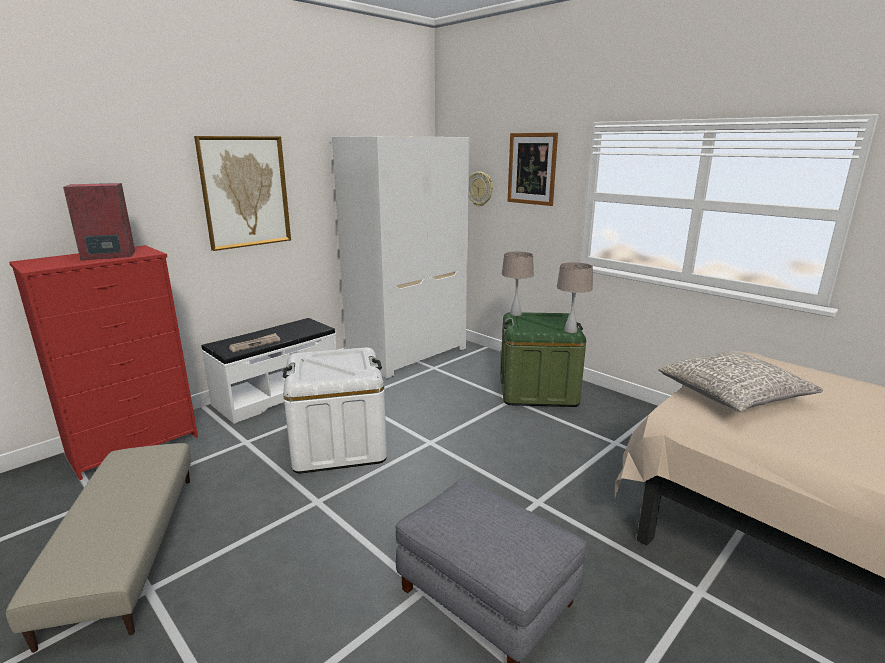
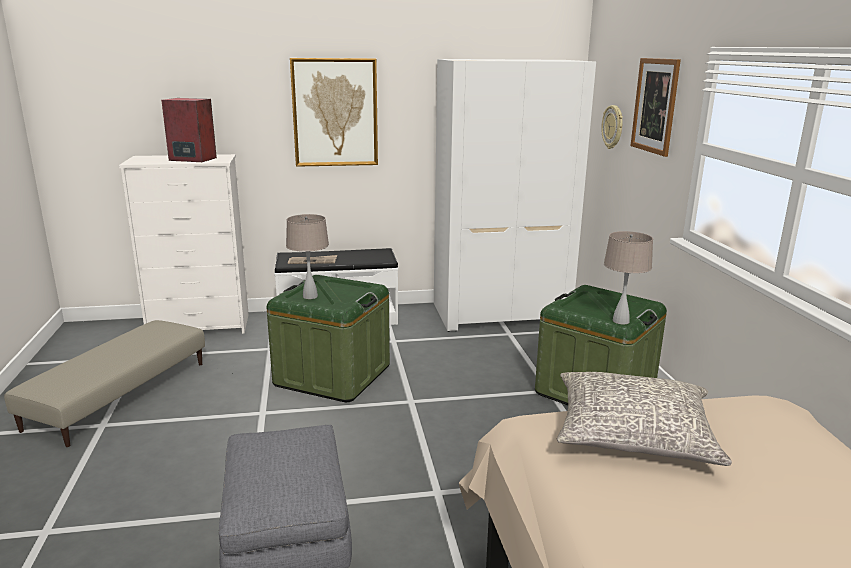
camera: 35 degrees right, 0 degrees up
red dresser [9,245,198,480] -> white dresser [119,154,249,334]
white storage box [283,347,387,474] -> green storage box [267,275,390,402]
beige table lamp [502,251,534,316] -> beige table lamp moved to [286,214,329,299]

